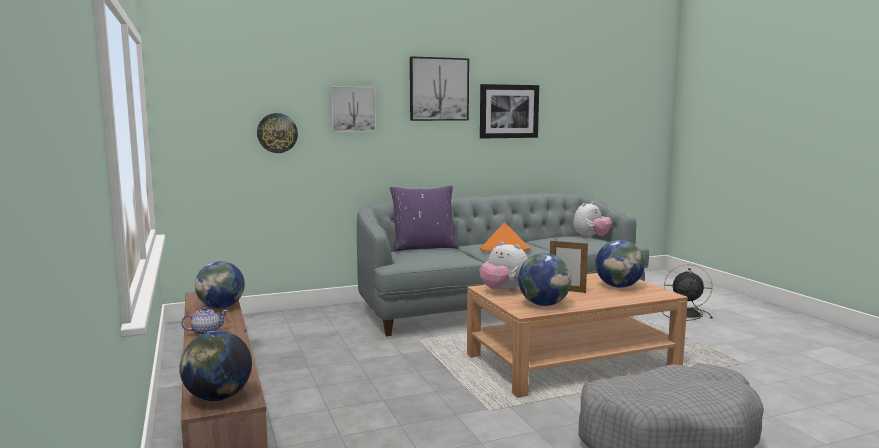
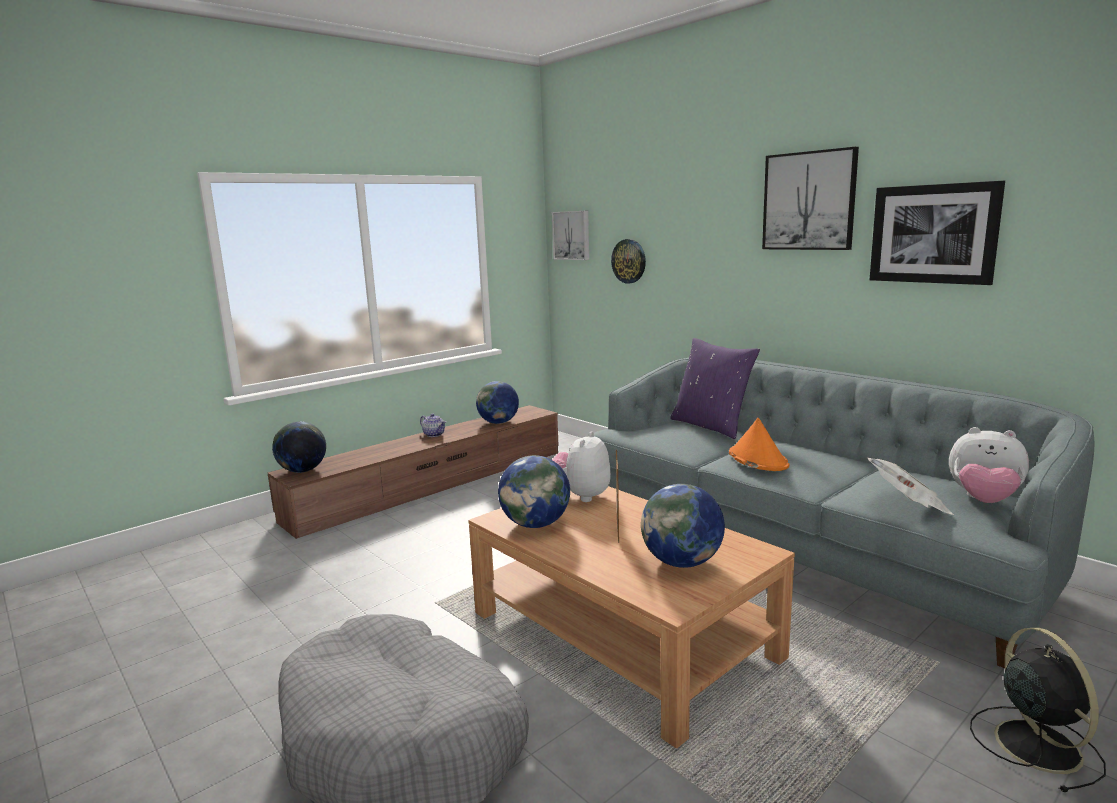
camera: 70 degrees right, 5 degrees up
picture [330,86,376,132] -> picture moved to [552,211,589,260]
none -> newspaper [867,458,954,515]

